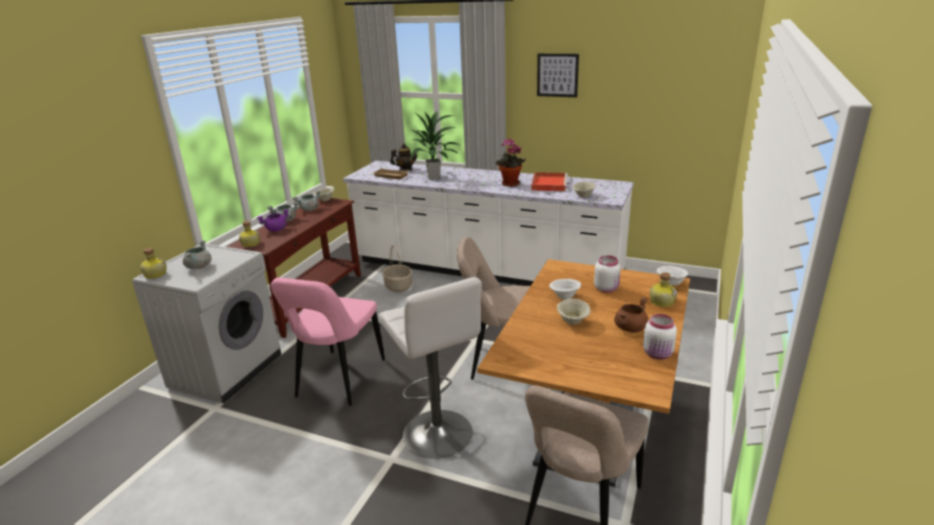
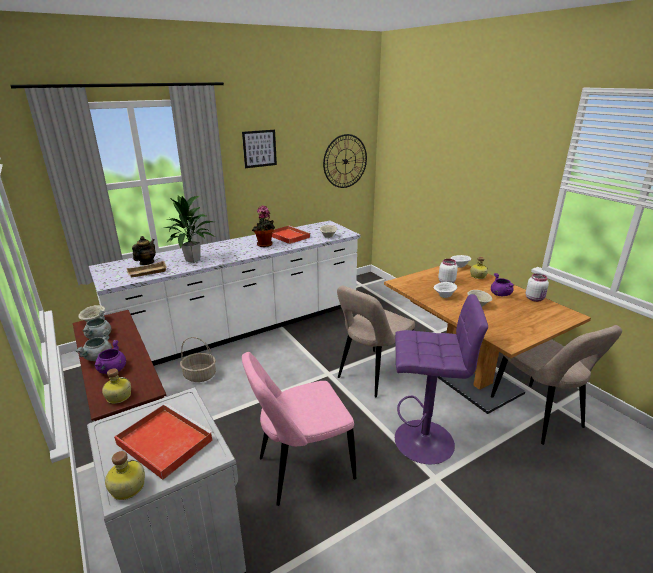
camera: 55 degrees left, 0 degrees up
grey cooking pot [183,240,212,269] -> red tray [114,403,214,480]
pink chair [271,277,385,406] -> pink chair turned 105 degrees clockwise [242,352,356,506]
white stool [378,277,482,459] -> purple stool [395,294,488,464]
brown cooking pot [614,297,648,333] -> purple cooking pot [491,273,514,296]
none -> wall clock [323,134,367,188]

